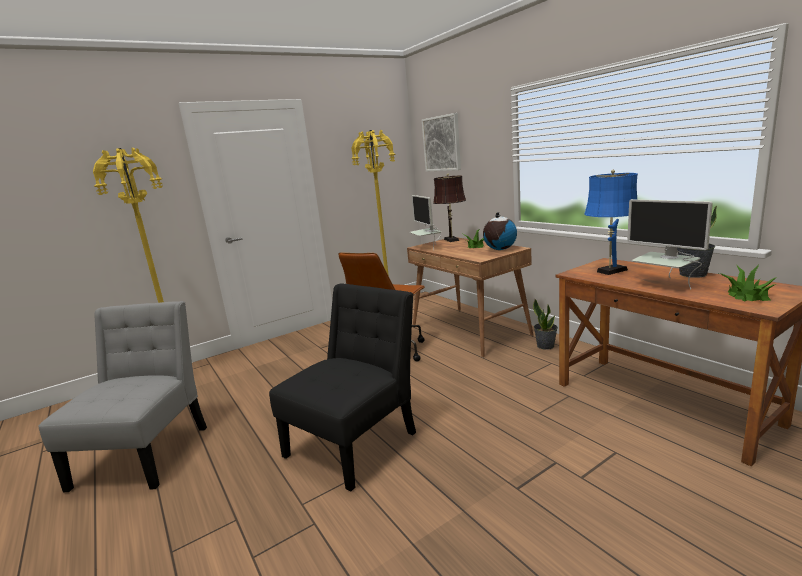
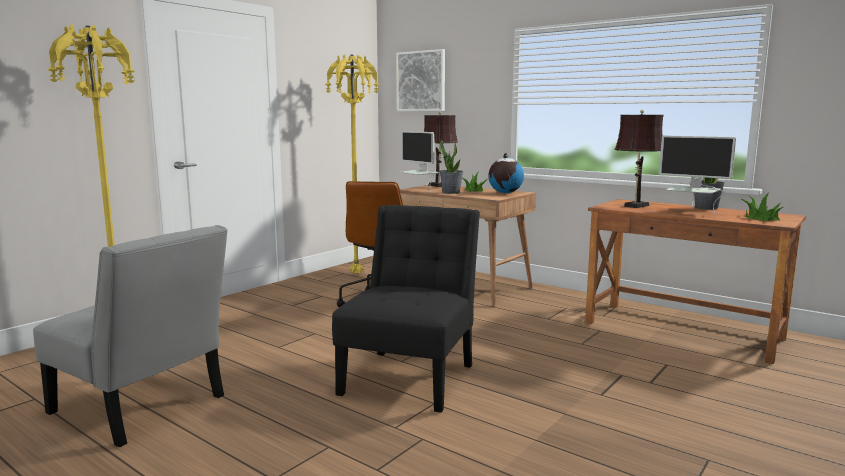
camera: 20 degrees left, 5 degrees down
grey chair [39,301,207,492] -> grey chair turned 135 degrees clockwise [33,225,228,447]
potted plant [533,299,558,350] -> potted plant moved to [439,139,463,194]
blue table lamp [584,170,638,275] -> brown table lamp [615,110,664,208]

